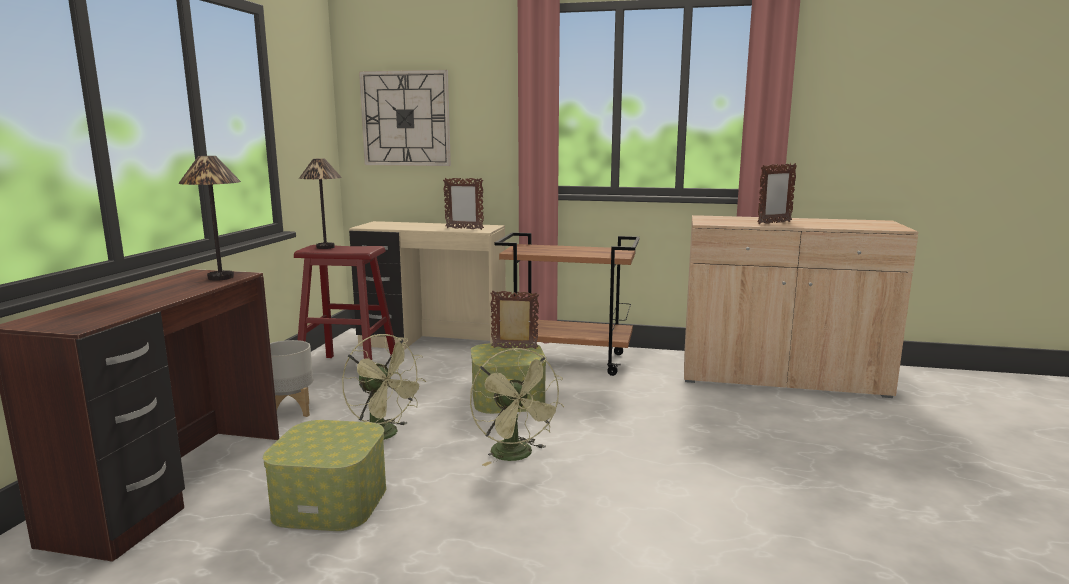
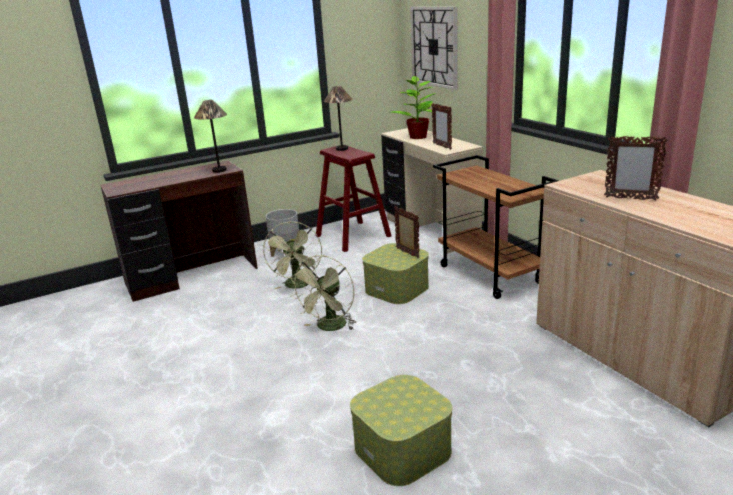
camera: 50 degrees right, 10 degrees up
storage box [263,420,387,531] -> storage box moved to [350,375,452,486]
none -> potted plant [391,75,436,139]

